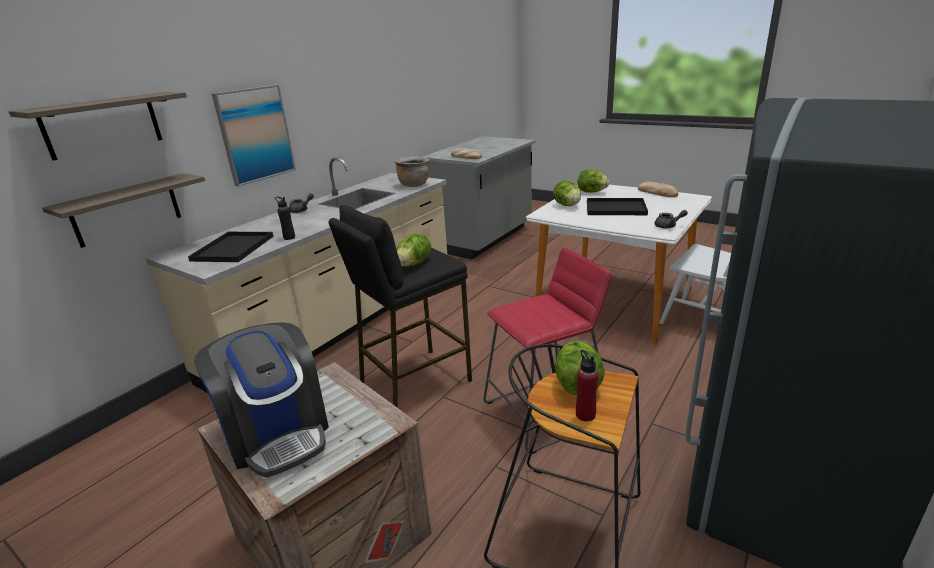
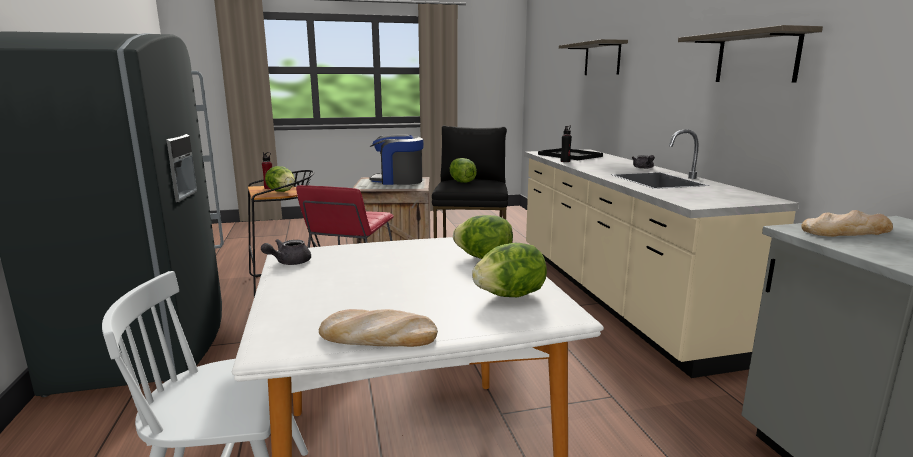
camera: 130 degrees right, 10 degrees down
shelf [42,173,205,248] -> shelf moved to [678,25,823,82]
picture [212,85,296,187] -> none
brown cooking pot [395,156,430,187] -> none
black tray [587,198,648,215] -> none

